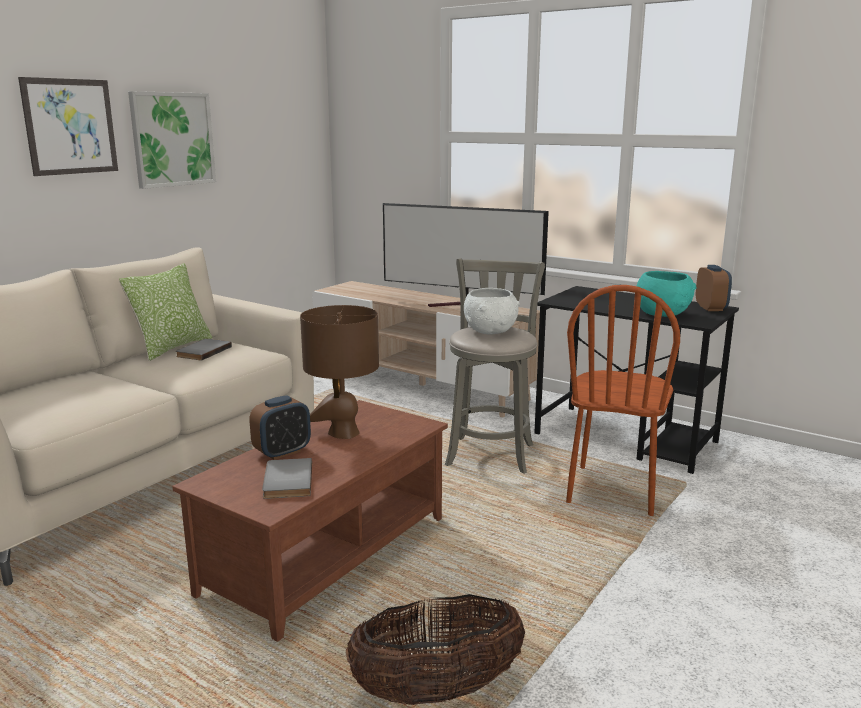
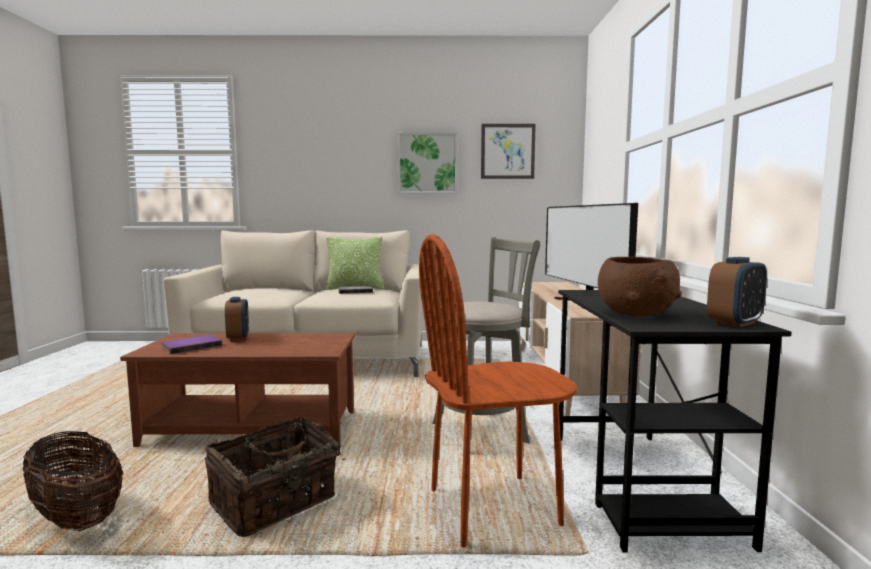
camera: 55 degrees right, 10 degrees down
picture [18,77,118,176] -> picture moved to [481,124,536,179]
alarm clock [250,395,311,460] -> alarm clock turned 120 degrees counterclockwise [225,297,249,341]
grey book [262,458,312,499] -> purple book [161,335,222,354]
brown table lamp [300,305,379,439] -> none
white bowl [464,288,520,334] -> none
turquoise bowl [637,271,697,317] -> brown bowl [598,257,682,316]
none -> basket [205,417,345,537]

